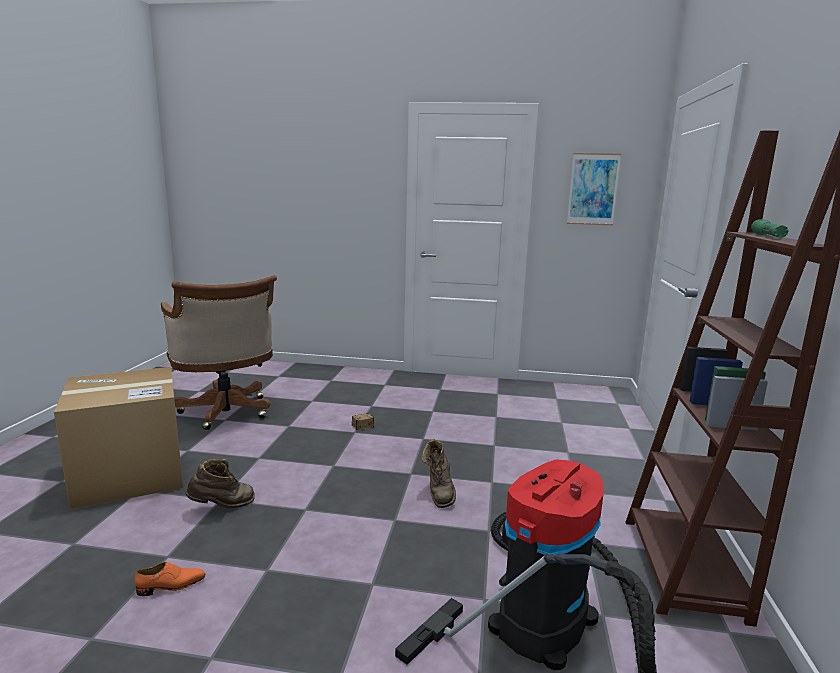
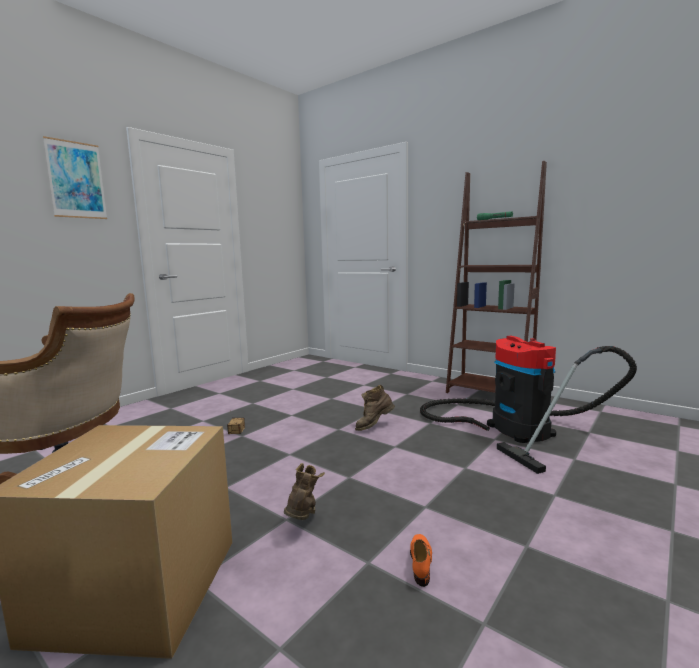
camera: 60 degrees left, 5 degrees down
brown boot [422,439,456,508] -> brown boot turned 120 degrees clockwise [355,385,395,431]
picture [567,153,621,225] -> picture moved to [43,136,107,219]

